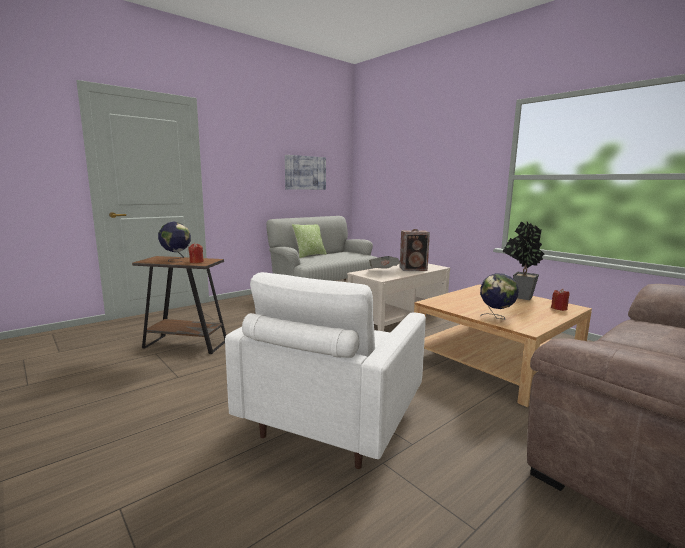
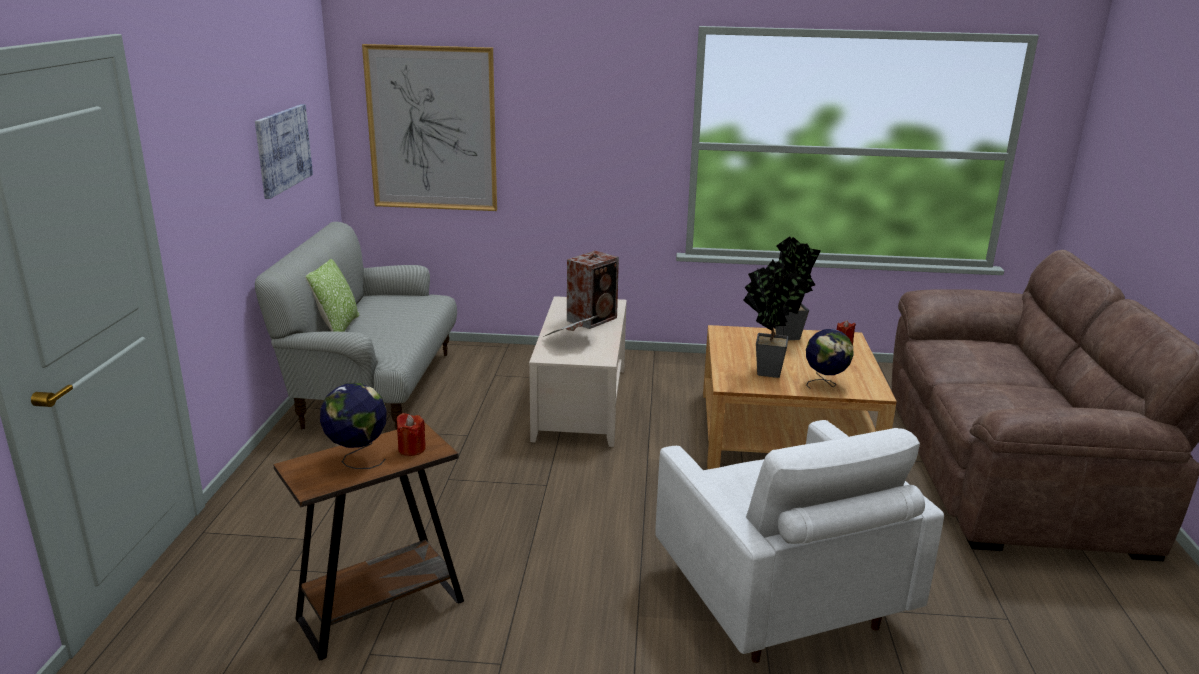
camera: 45 degrees left, 10 degrees up
none -> picture [362,44,497,211]
none -> potted plant [743,260,809,378]

